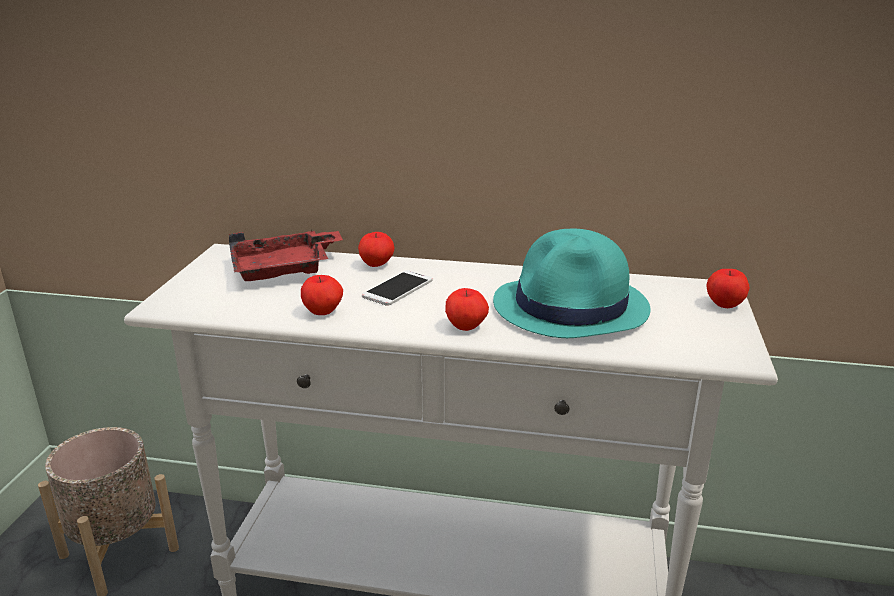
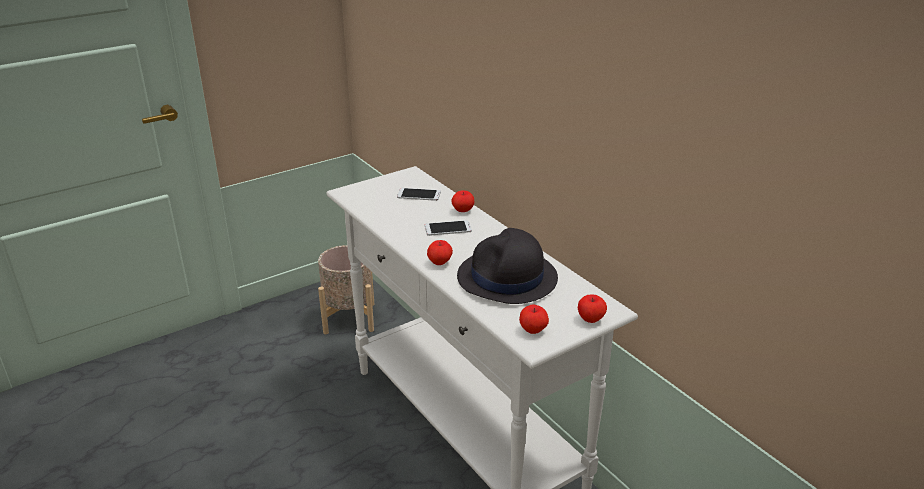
camera: 45 degrees right, 5 degrees up
red tray [229,230,343,281] -> phone [397,188,441,201]
apple [301,275,343,315] -> apple moved to [519,305,549,334]
turquoise hat [493,228,650,338] -> black hat [457,228,558,304]

